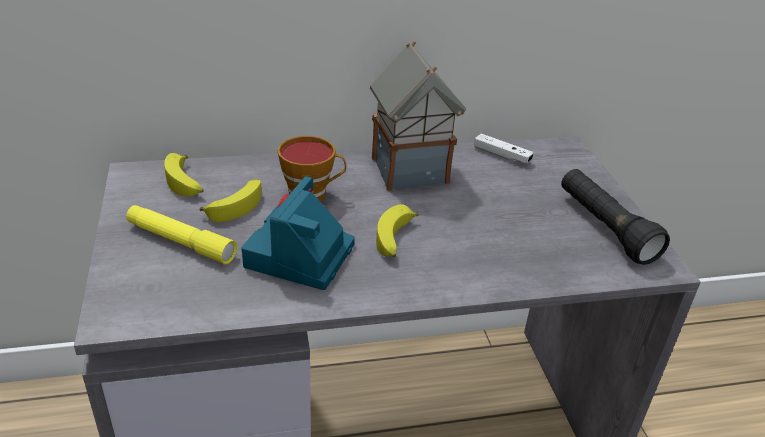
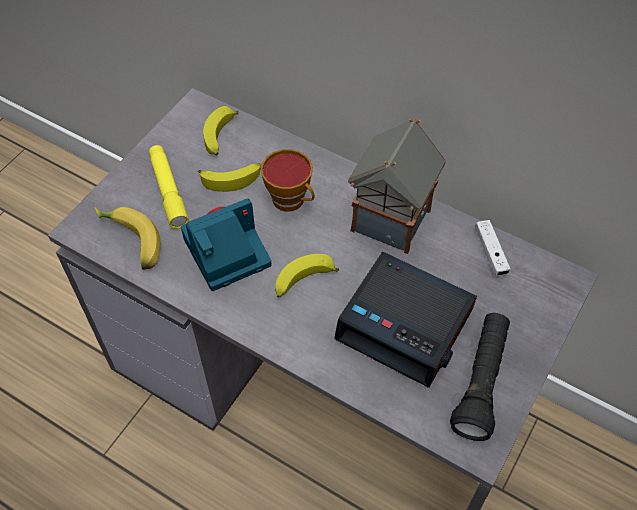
camera: 45 degrees right, 20 degrees up
none -> banana [95,207,161,270]
none -> alarm clock [334,252,477,388]

